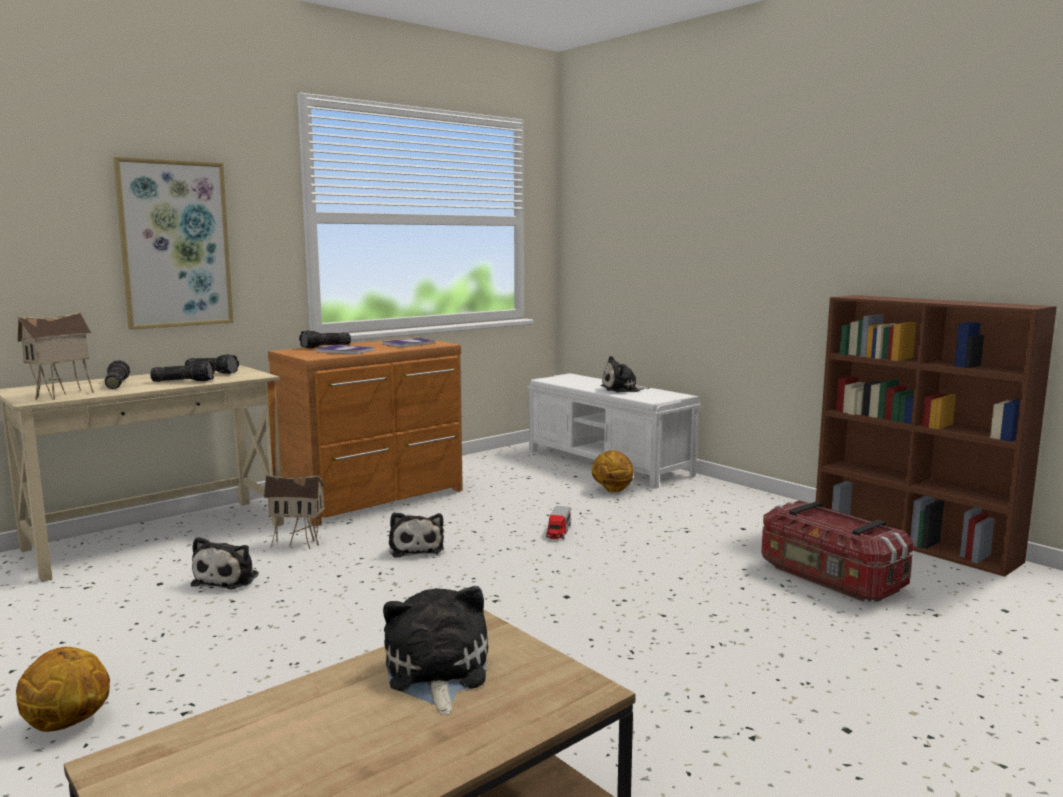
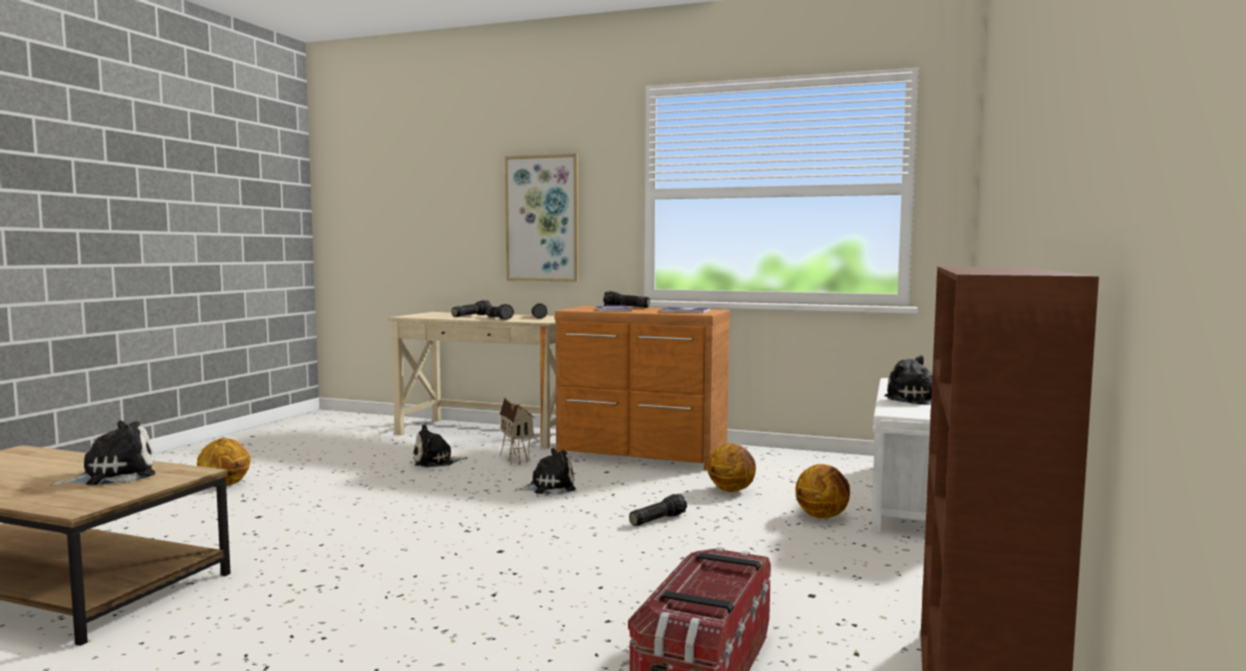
camera: 60 degrees right, 5 degrees down
toy house [18,312,94,400] -> none
plush toy [389,512,444,558] -> plush toy turned 150 degrees counterclockwise [514,448,576,494]
toy truck [546,506,571,539] -> flashlight [629,494,687,526]
none -> basketball [707,443,756,492]

